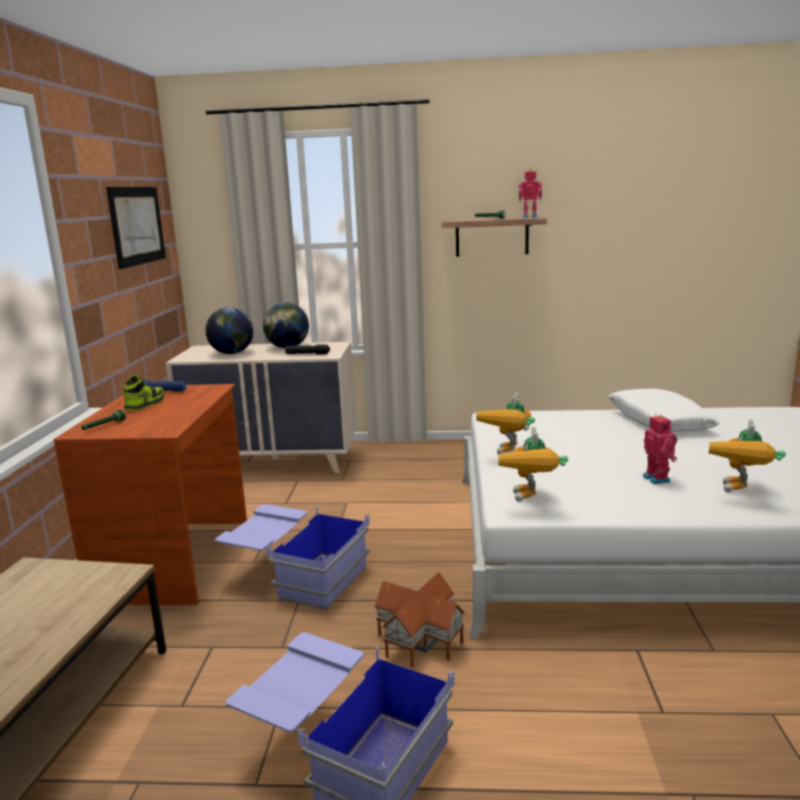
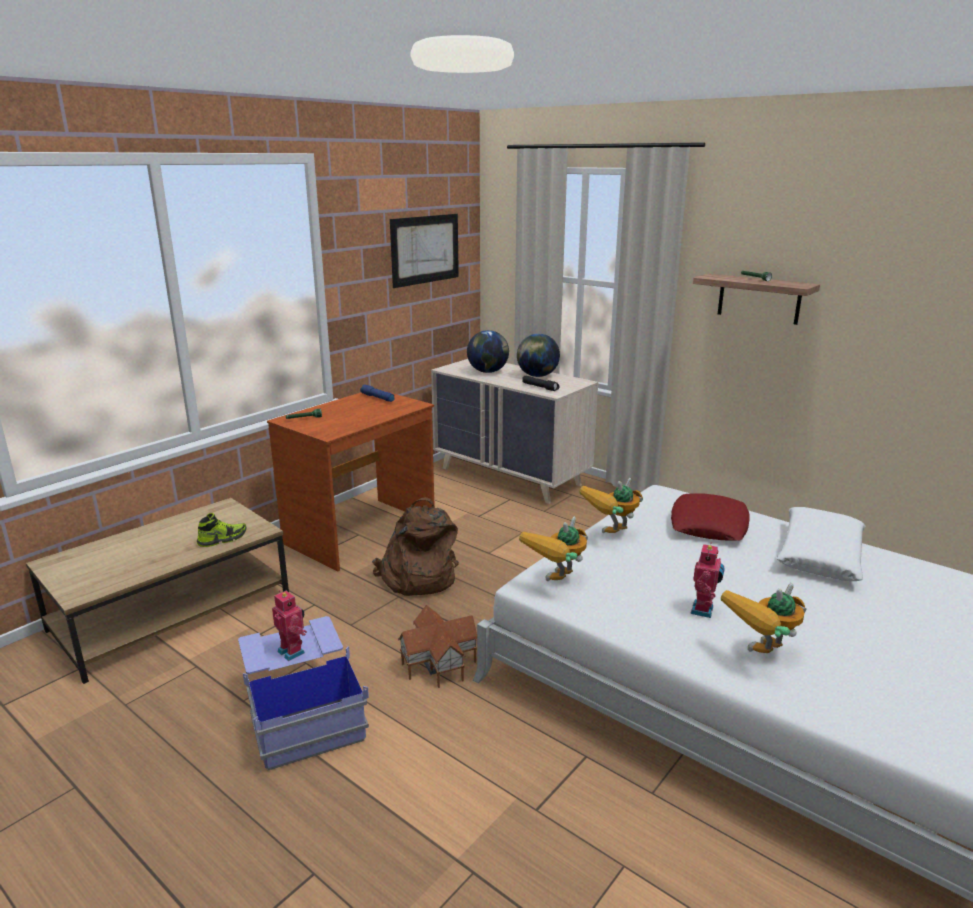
camera: 35 degrees right, 5 degrees up
shoe [124,375,164,411] -> shoe moved to [197,513,247,547]
blue storage box [215,504,370,610] -> brown backpack [372,497,459,596]
toy robot [519,169,542,218] -> toy robot moved to [272,590,307,661]
none -> red pillow [671,493,750,541]

